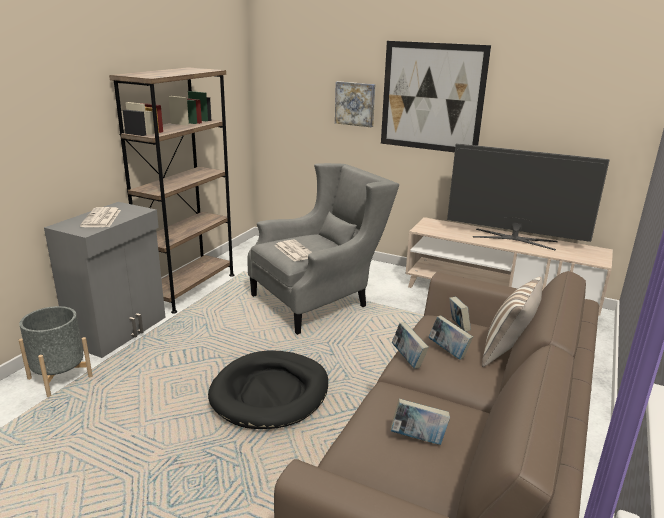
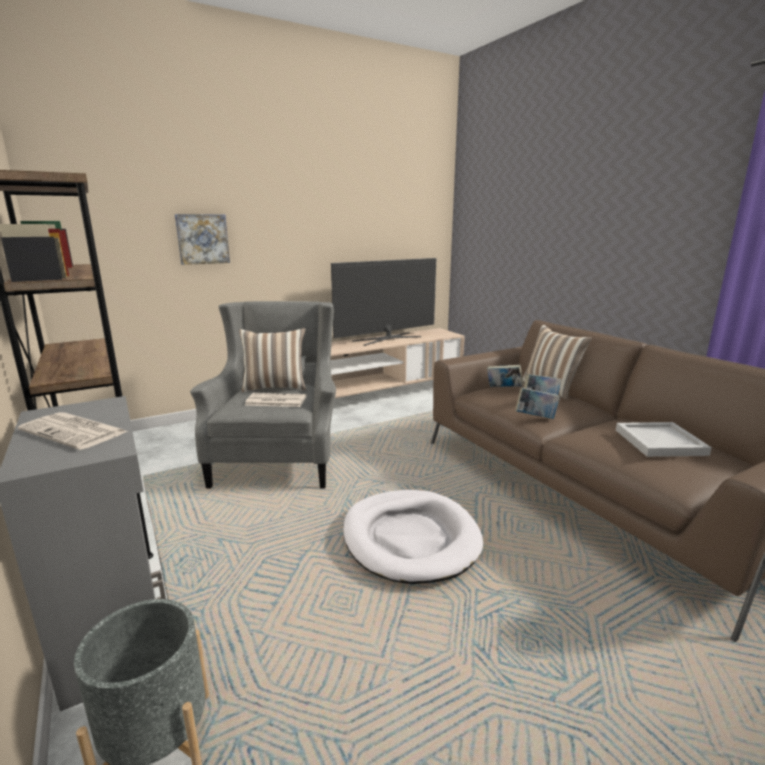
camera: 55 degrees left, 5 degrees down
black dog bed [208,350,328,429] -> white dog bed [343,490,483,584]
picture [381,41,491,152] -> none
book [391,398,450,445] -> white tray [616,422,712,457]
none -> pillow [240,328,306,392]

